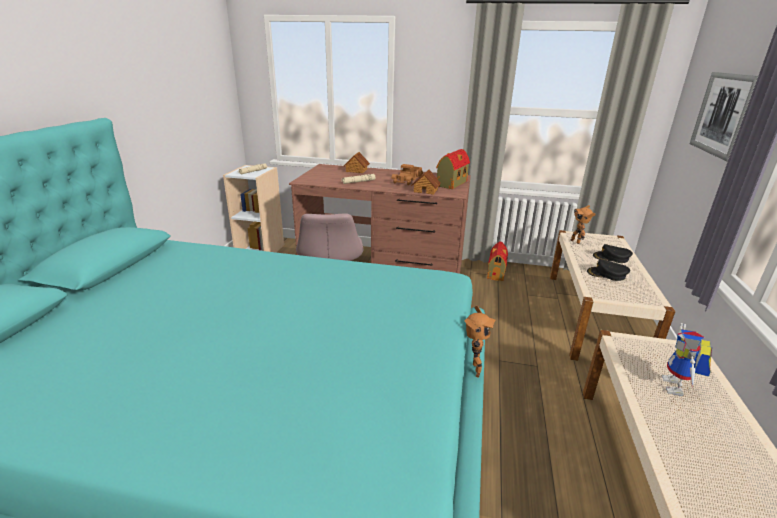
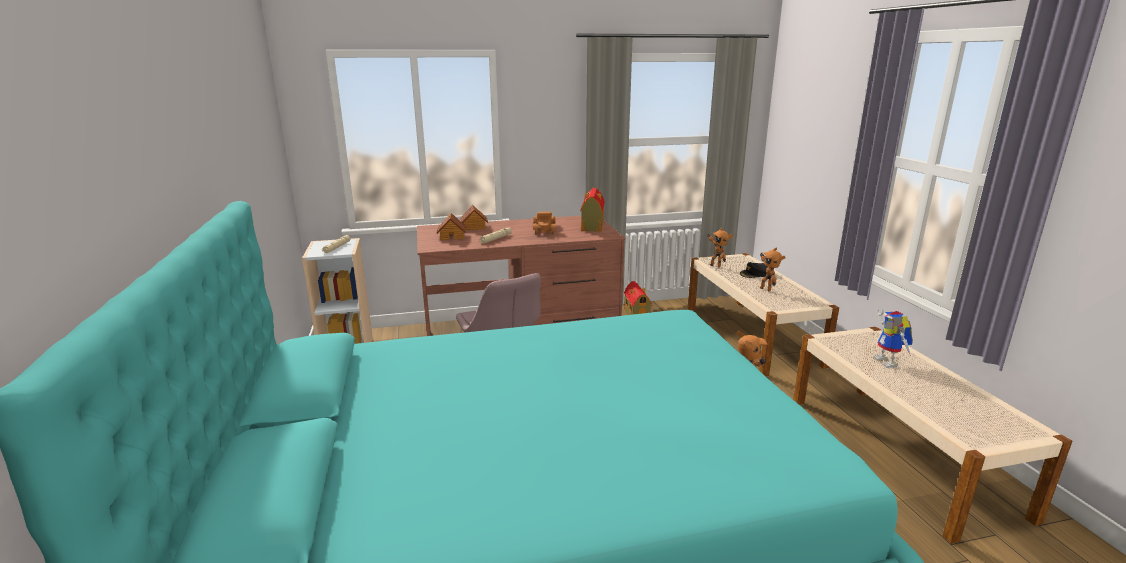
camera: 25 degrees left, 5 degrees down
toy house [411,169,440,195] -> toy house moved to [437,213,466,240]
black cap [587,259,630,281] -> toy robot [760,248,786,292]
picture [690,72,758,162] -> none

